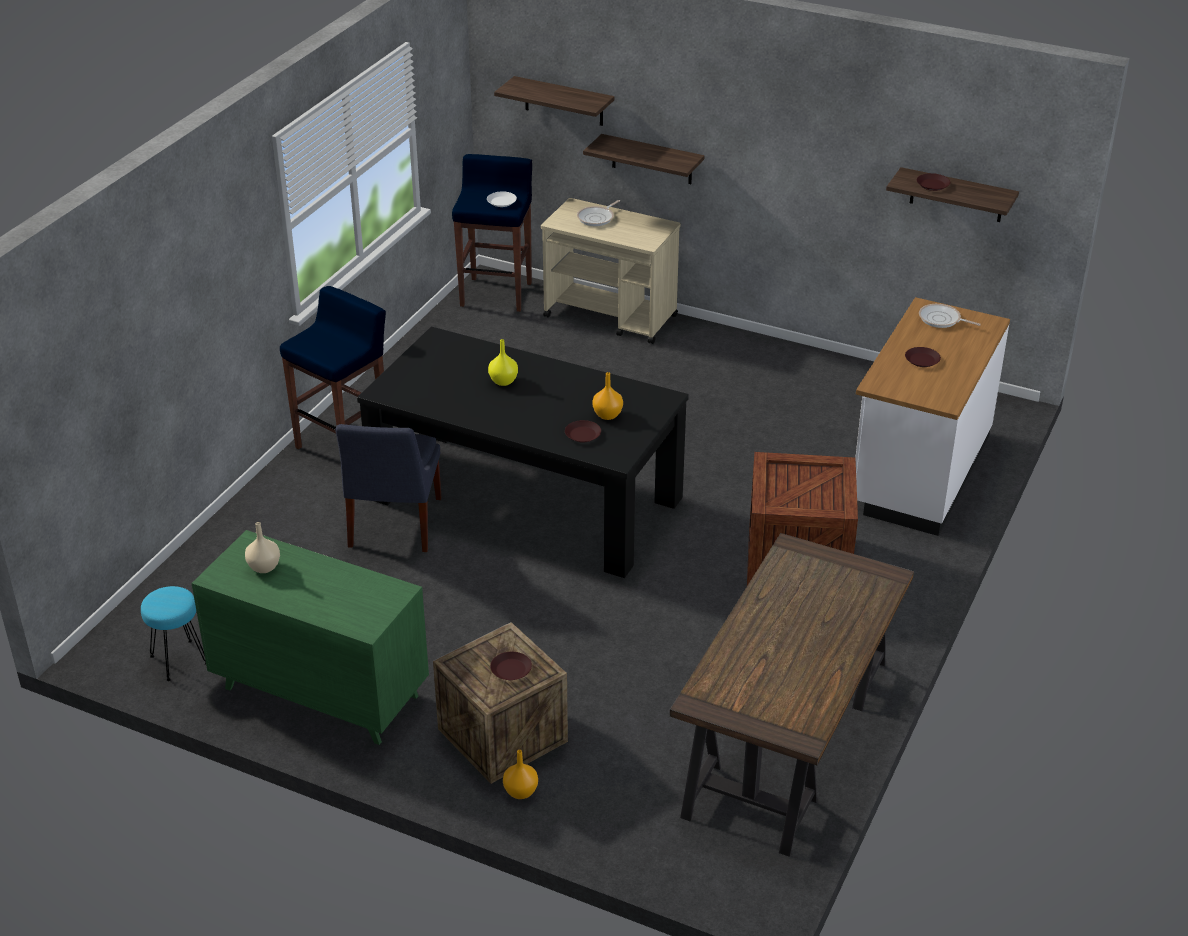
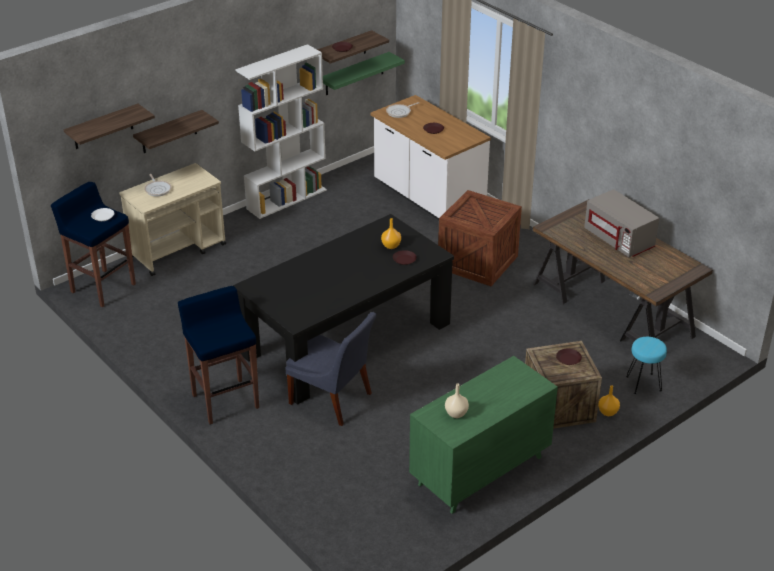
camera: 65 degrees left, 0 degrees up
turquoise stool [141,586,206,681] -> turquoise stool moved to [626,337,667,394]
yellow vase [488,339,518,386] -> none
none -> white bookcase [235,44,327,219]
none -> green shelf [323,52,405,95]
none -> grey microwave [584,189,659,257]

